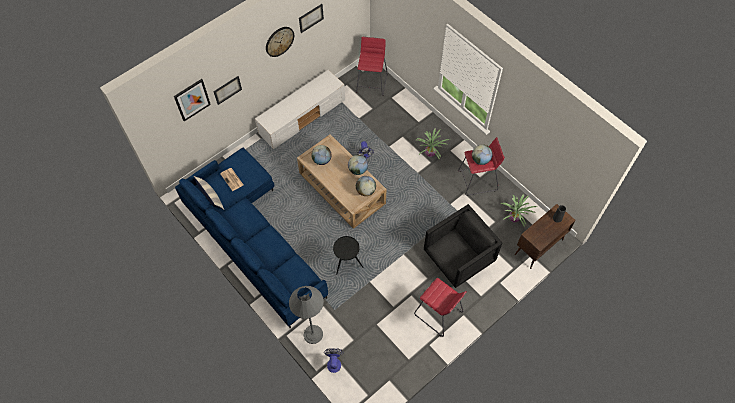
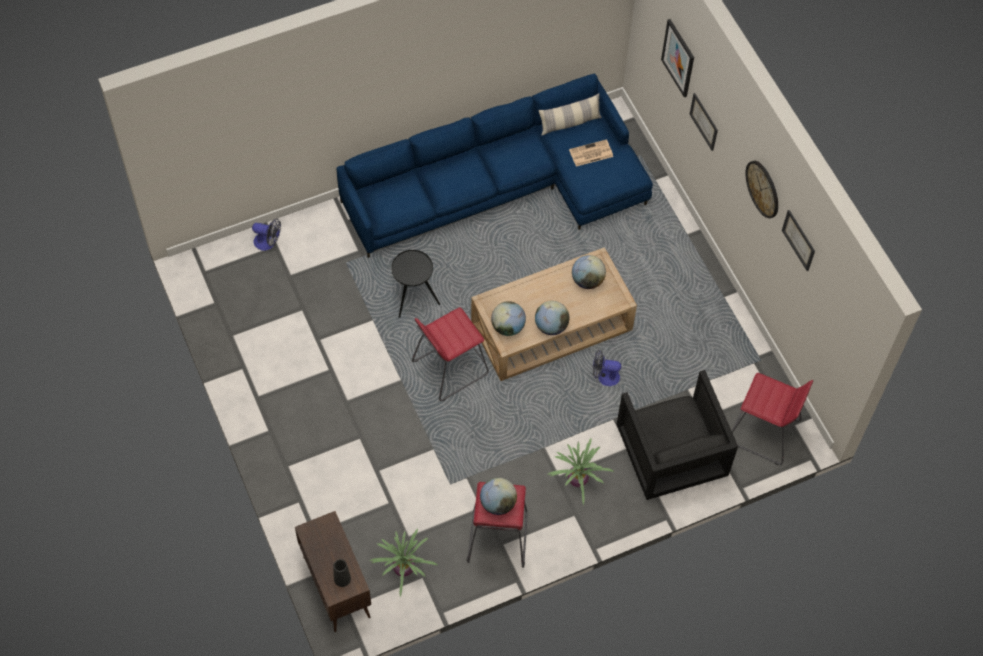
camera: 105 degrees right, 0 degrees up
white tv stand [255,70,345,149] -> none
grey floor lamp [289,286,324,344] -> none
red stool [414,278,467,337] -> red stool moved to [412,307,489,401]
black armchair [424,204,502,288] -> black armchair moved to [617,370,738,500]

